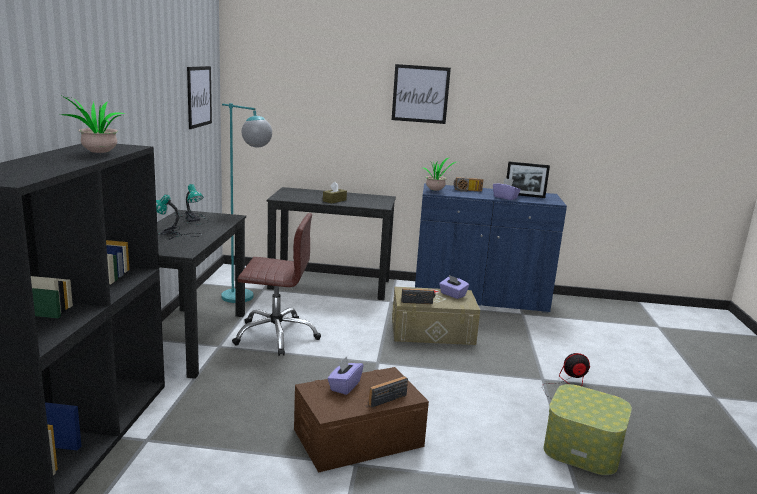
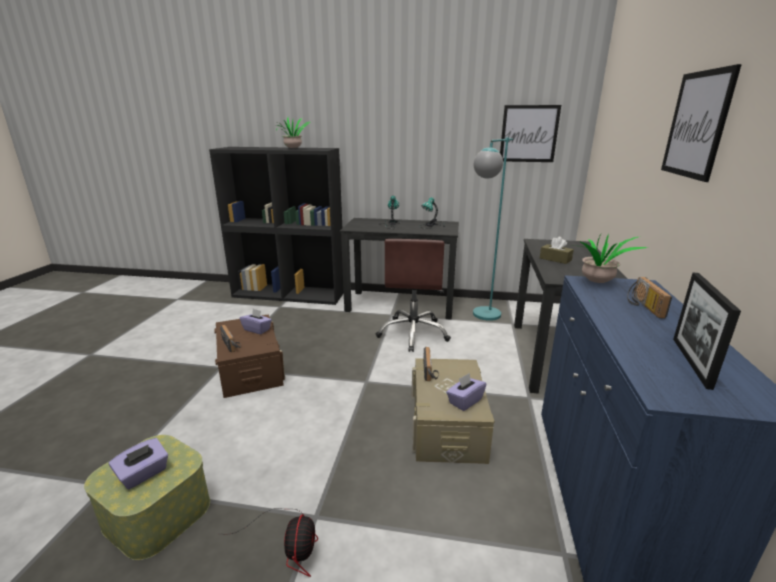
camera: 95 degrees right, 5 degrees up
purple tissue box [493,178,521,200] -> purple tissue box moved to [109,438,168,489]

